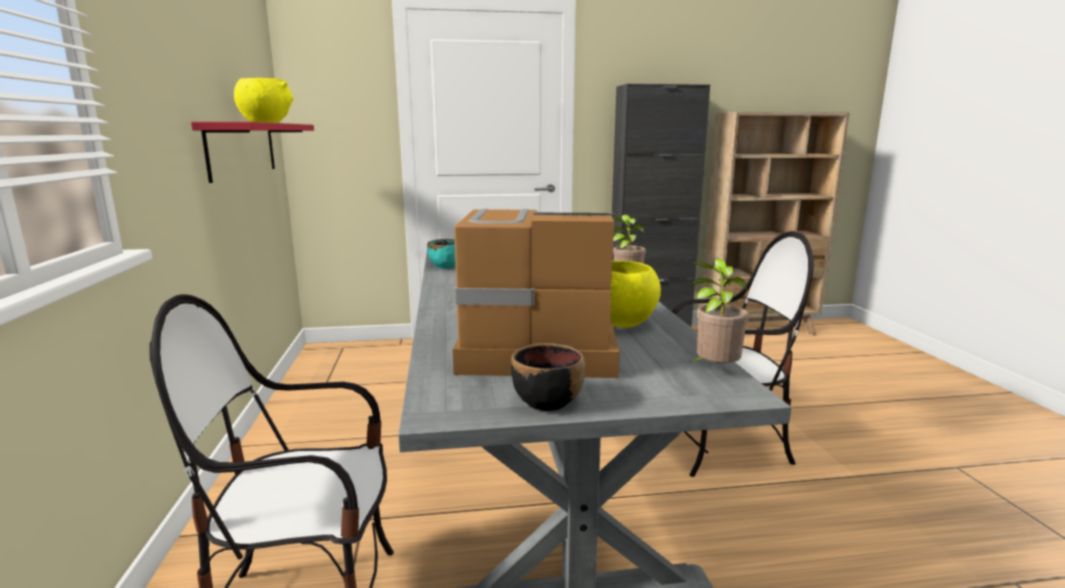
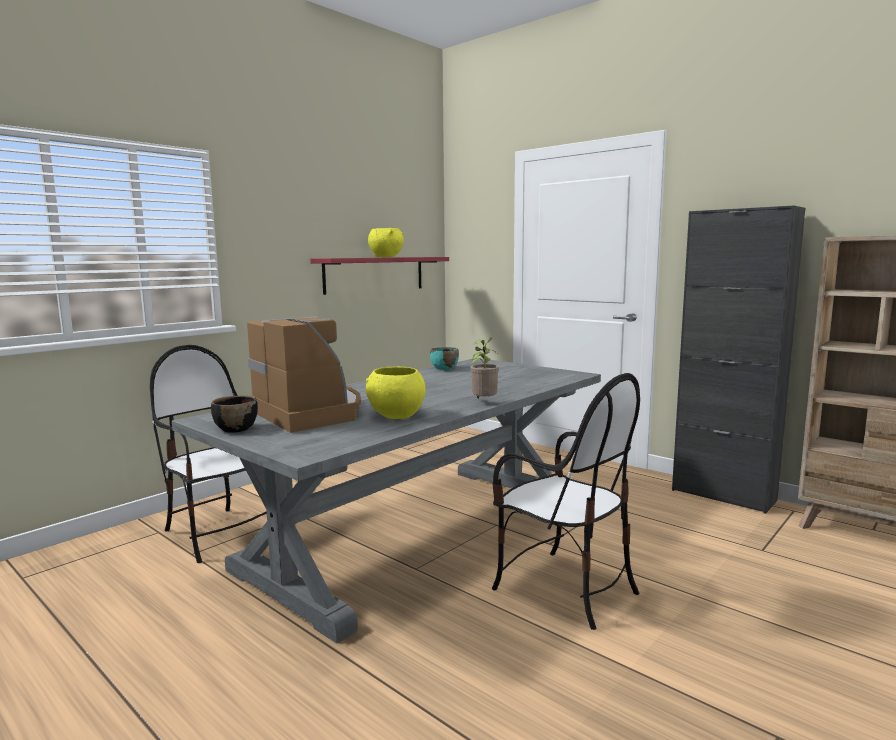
camera: 50 degrees right, 5 degrees down
potted plant [689,258,749,363] -> none

